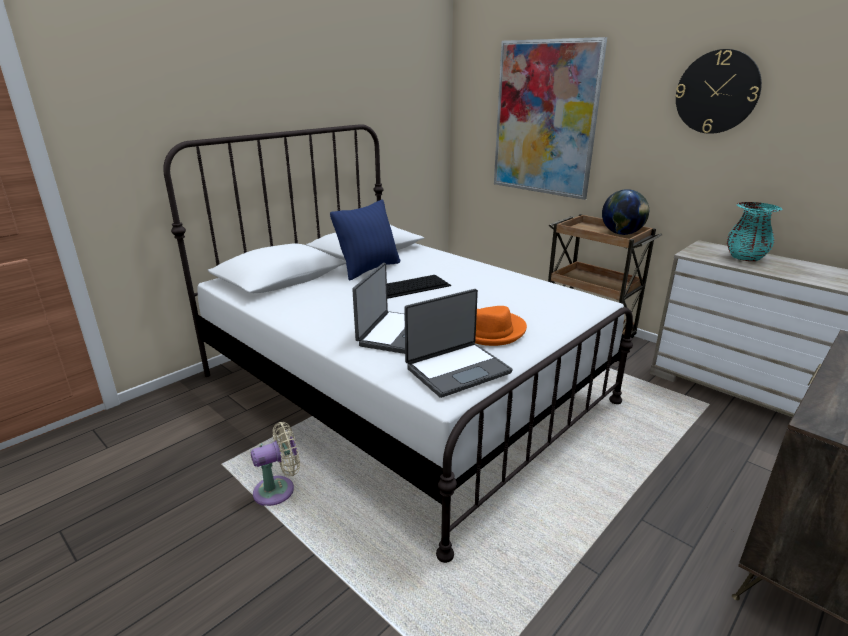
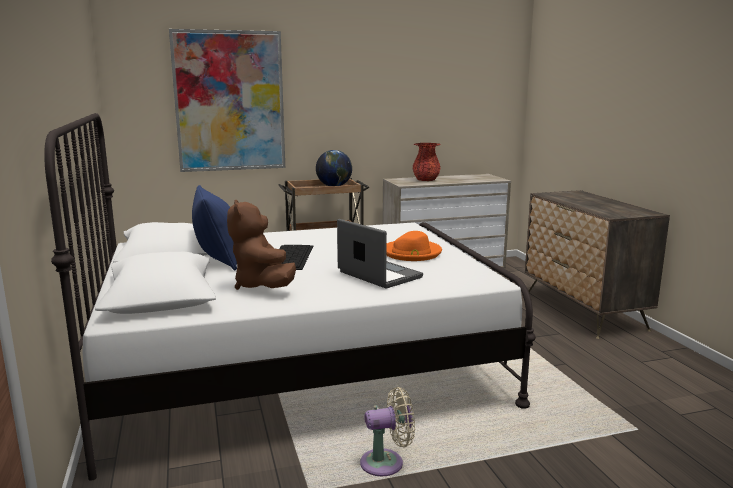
camera: 60 degrees left, 10 degrees down
beige fan [251,422,300,506] -> beige fan turned 75 degrees clockwise [360,387,415,477]
laptop [404,289,513,398] -> none
wall clock [676,49,762,134] -> none
turquoise vase [727,202,782,261] -> red vase [413,143,441,181]
none -> brown plush toy [227,200,296,290]

